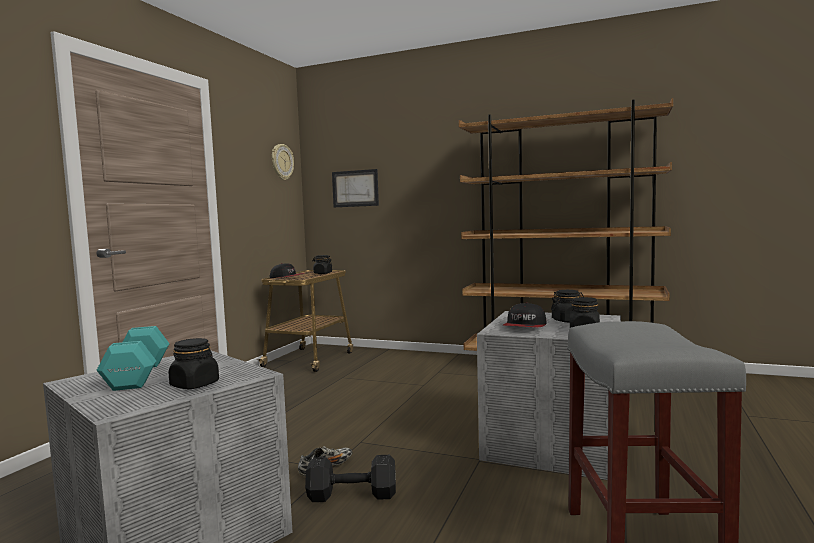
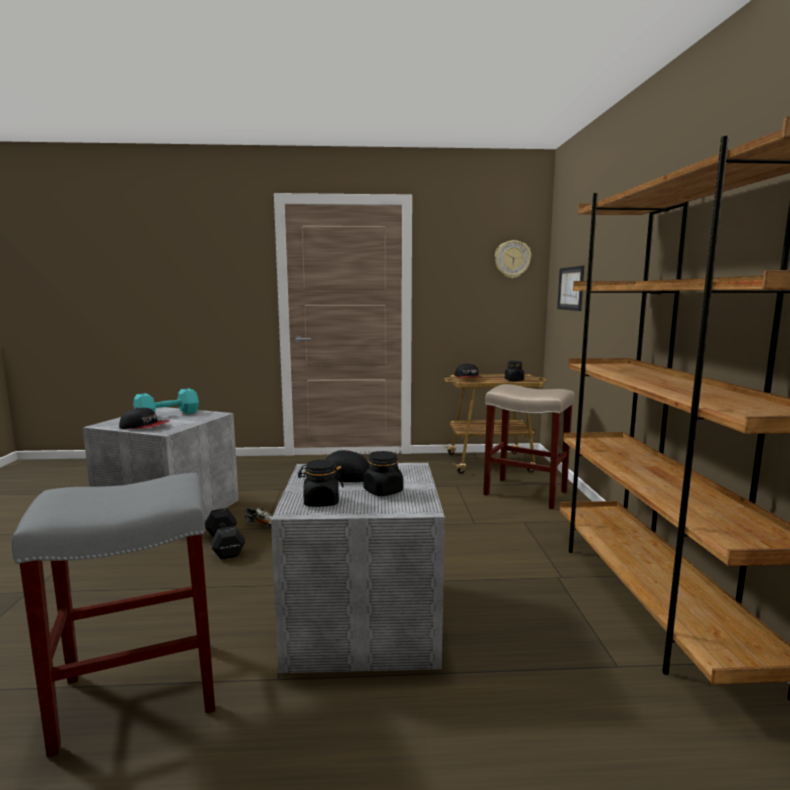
camera: 65 degrees right, 5 degrees up
black jar [169,338,219,389] -> cap [119,408,169,429]
none -> beige stool [483,384,575,509]

